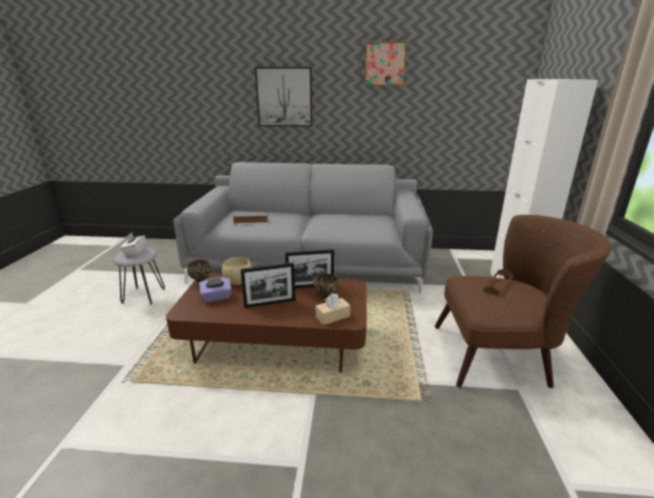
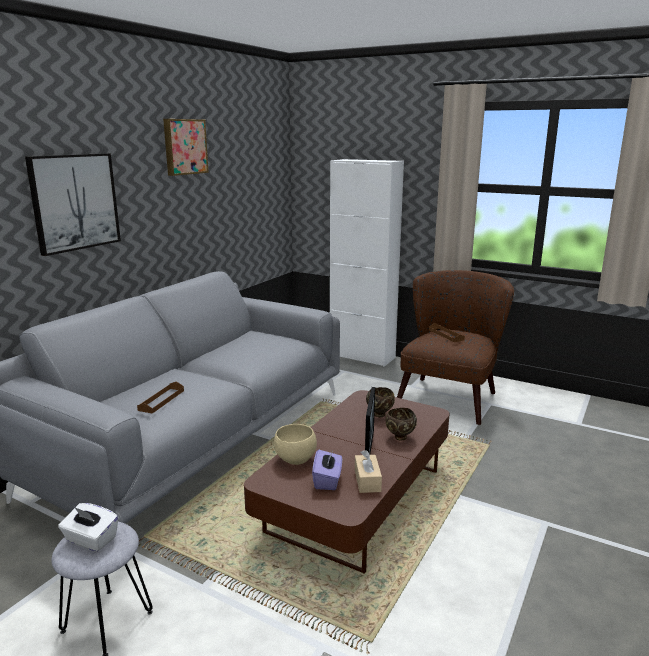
camera: 65 degrees left, 5 degrees down
brown bowl [187,260,211,284] -> brown bowl moved to [386,408,417,440]
picture frame [285,249,334,288] -> none
beige tissue box [316,293,351,325] -> beige tissue box moved to [355,450,382,493]

